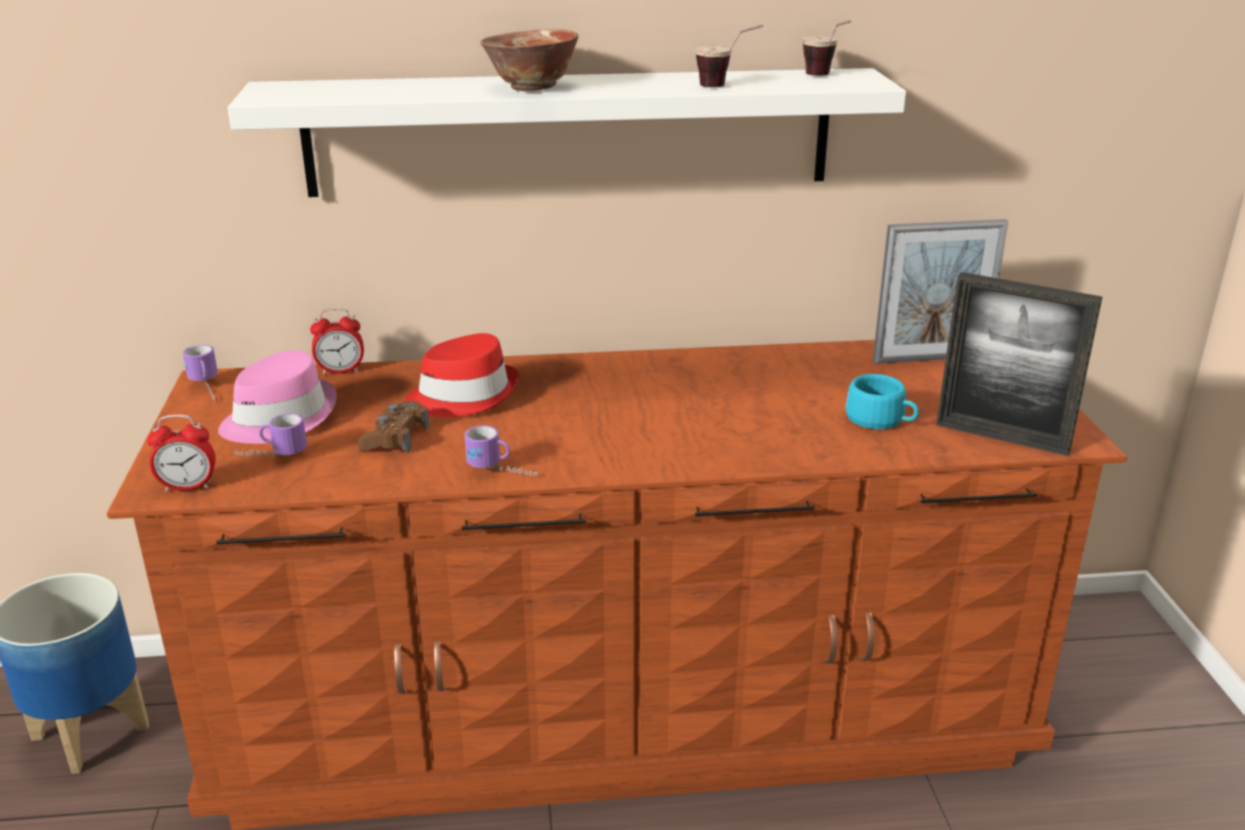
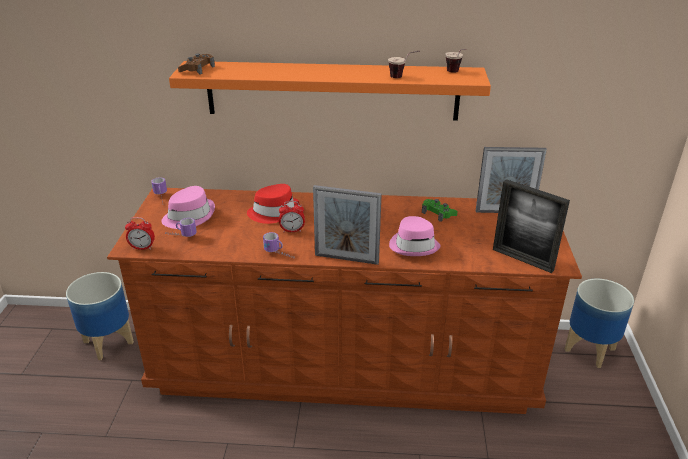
camera: 10 degrees right, 5 degrees up
white shelf [228,68,906,197] -> orange shelf [169,61,491,121]
alarm clock [310,308,364,375] -> alarm clock moved to [279,201,305,232]
brown game controller [358,401,429,453] -> brown game controller moved to [178,54,215,75]
bowl [480,29,578,91] -> none
turquoise cup [845,374,919,429] -> none
none -> picture frame [313,185,382,265]
none -> pink hat [389,216,441,256]
none -> green game controller [422,199,458,222]
none -> planter [565,279,634,368]

